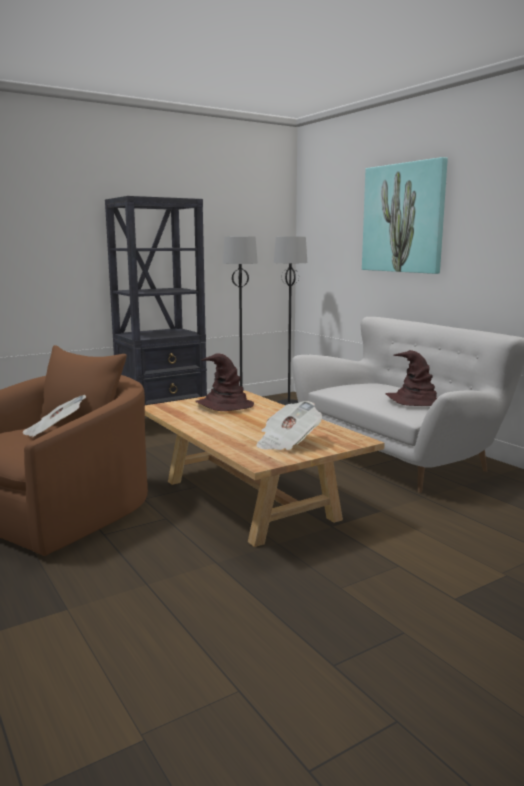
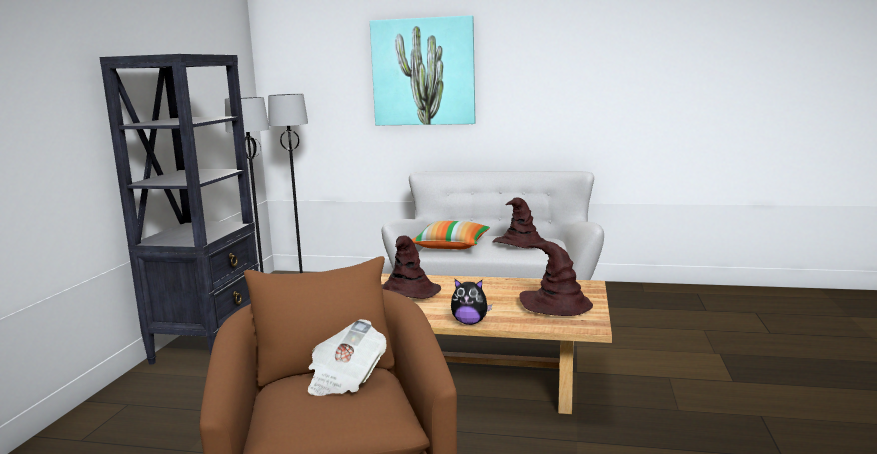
camera: 45 degrees left, 0 degrees up
newspaper [256,401,322,450] -> brown hat [519,241,593,316]
none -> pillow [412,221,490,249]
none -> plush toy [451,279,492,325]

